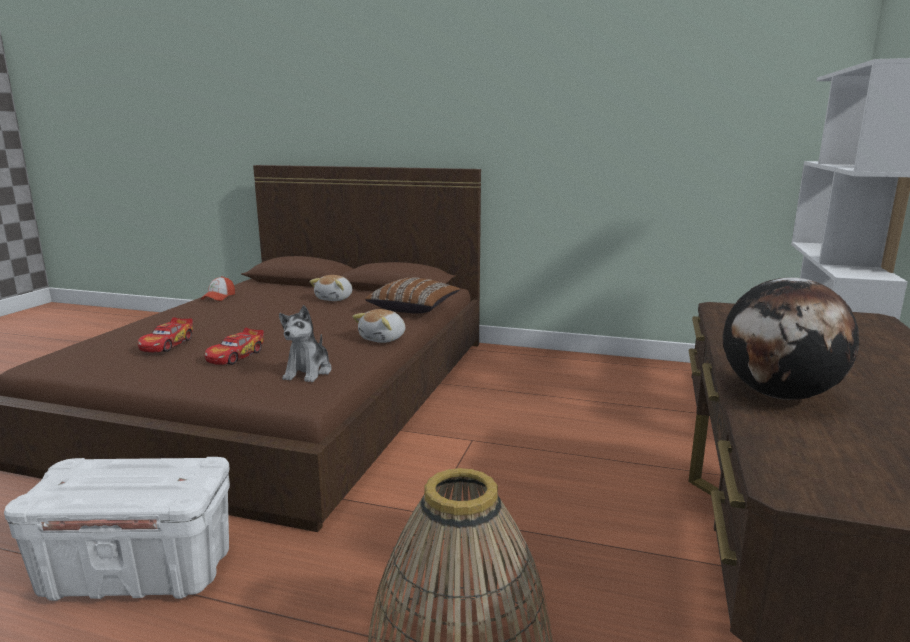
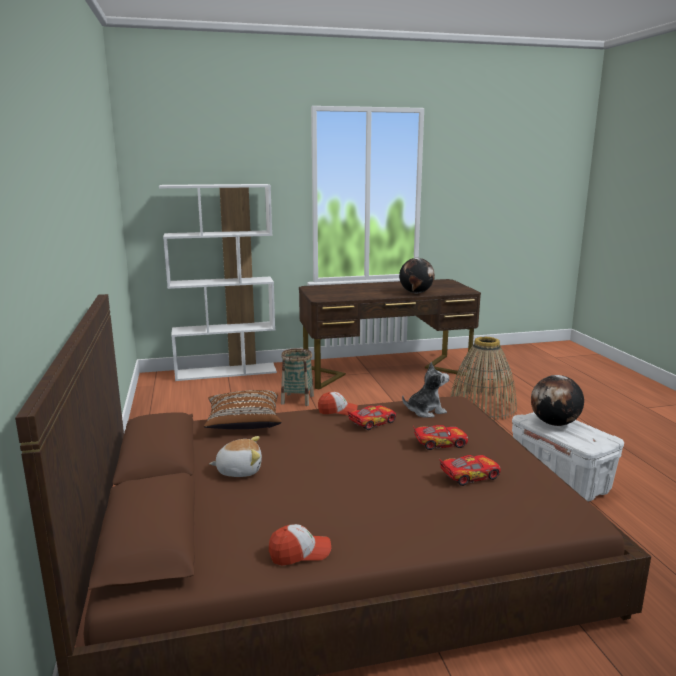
camera: 120 degrees left, 0 degrees up
plush toy [352,309,405,343] -> cap [318,392,358,416]
none -> basket [281,348,314,406]
none -> toy car [347,405,396,430]
none -> globe [531,375,584,426]

